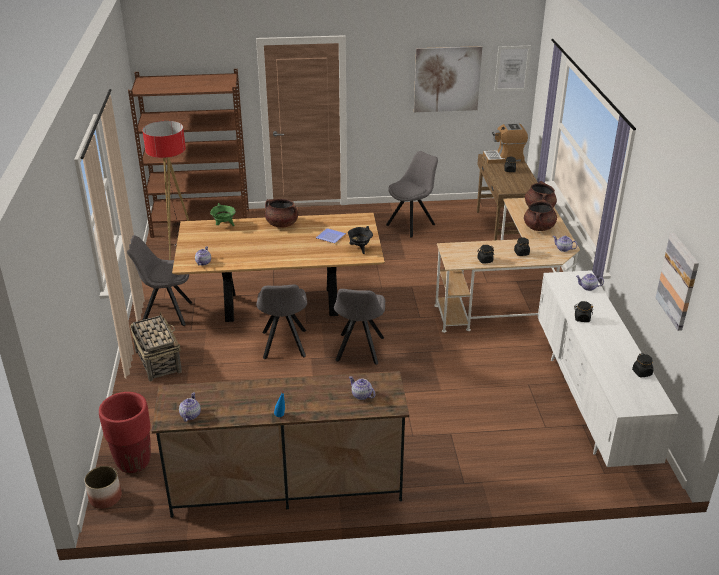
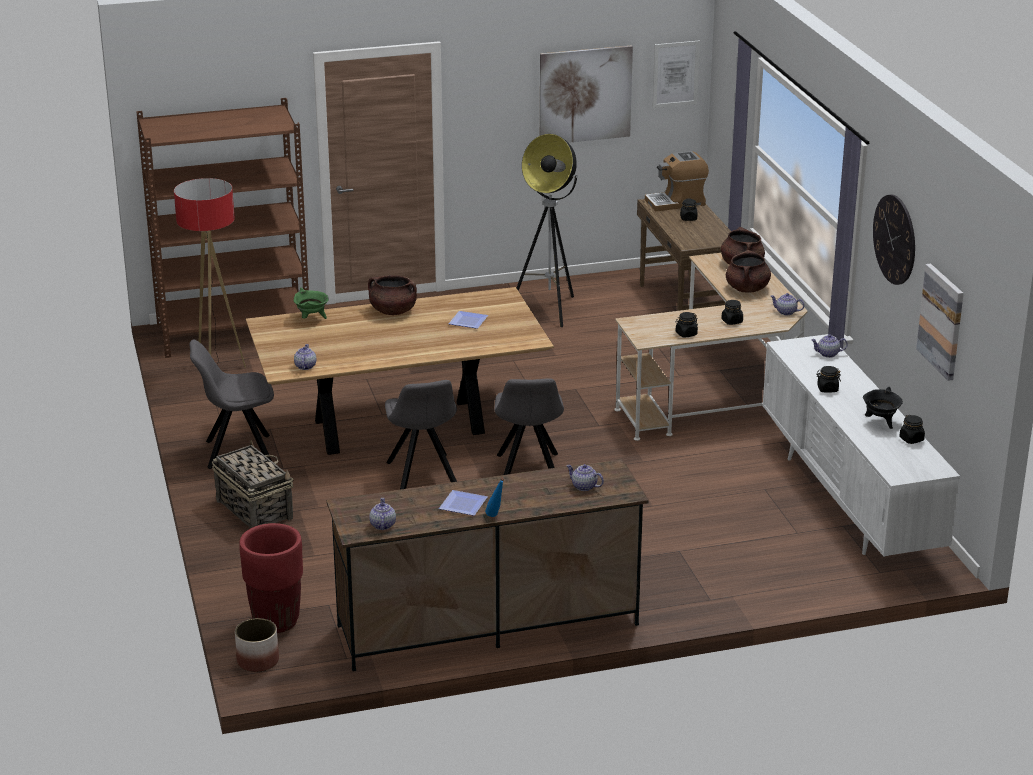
camera: 10 degrees left, 5 degrees down
black cooking pot [348,226,373,254] -> black cooking pot moved to [863,387,903,429]
grey chair [386,151,438,237] -> floor lamp [517,134,578,327]
none -> plate [439,490,488,516]
none -> wall clock [873,195,915,285]

